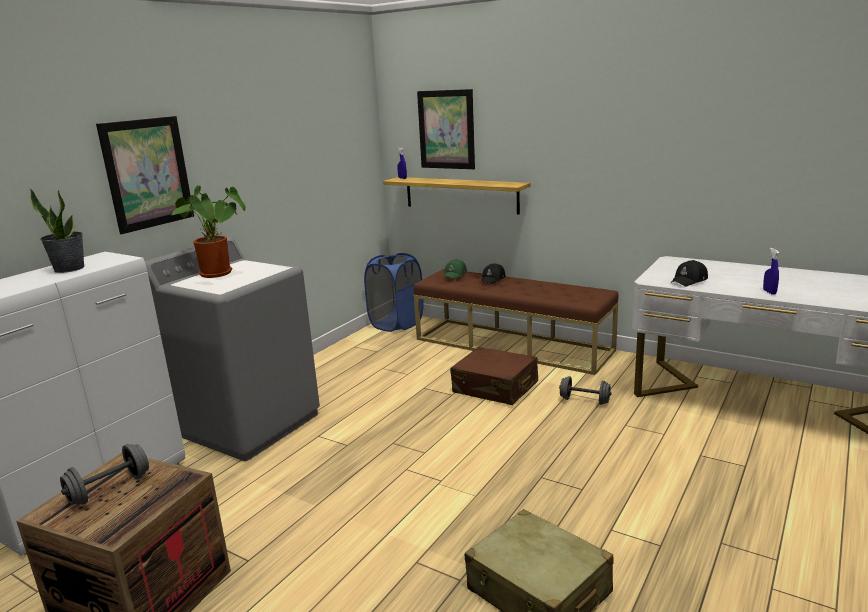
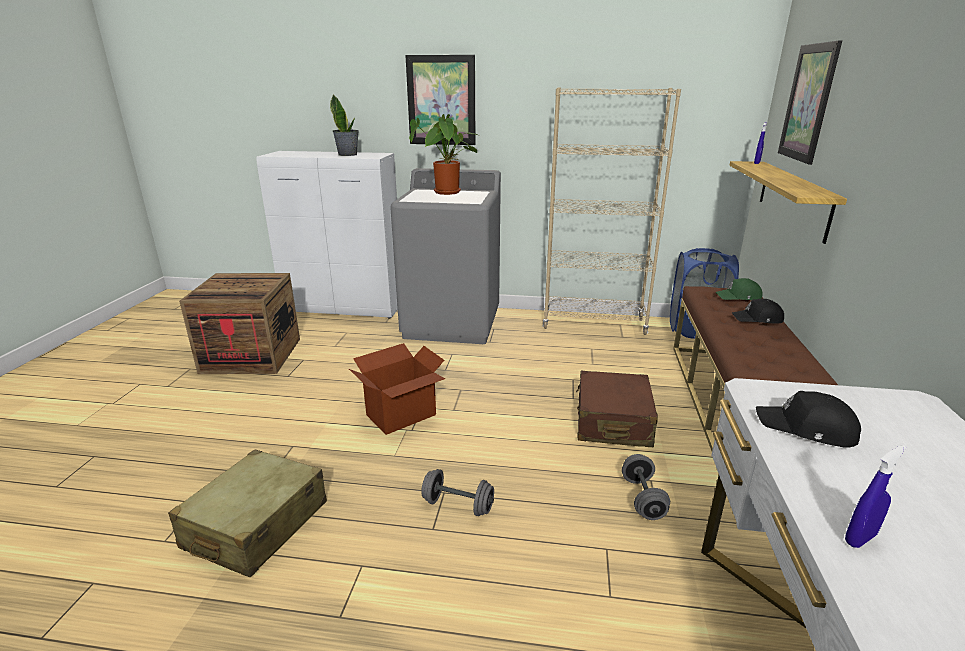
camera: 65 degrees right, 5 degrees up
grey dumbbell [60,444,149,505] -> grey dumbbell moved to [421,469,494,516]
none -> cardboard box [349,343,445,435]
none -> beige bookcase [543,88,681,335]

